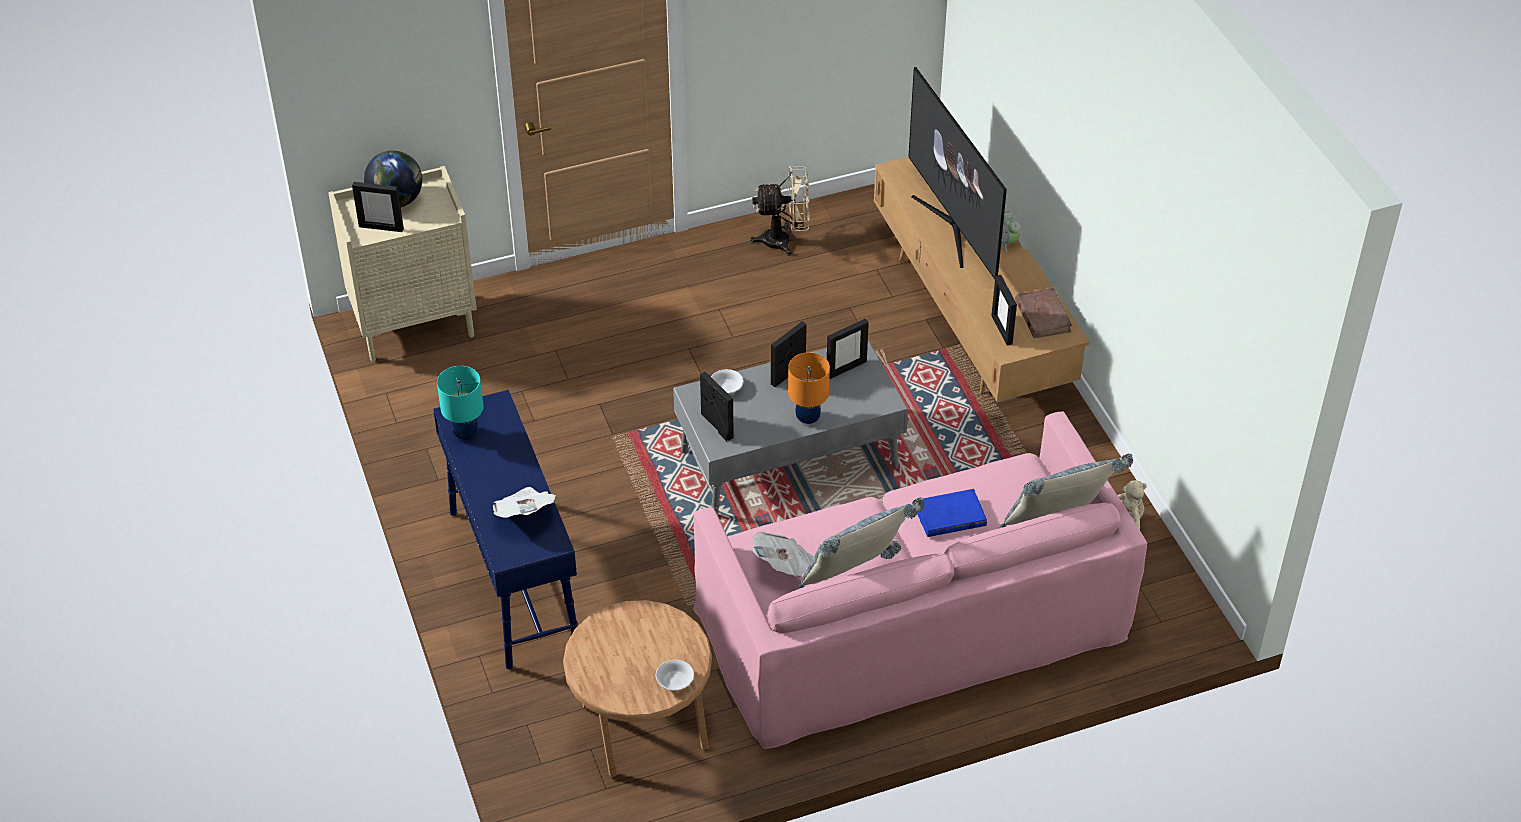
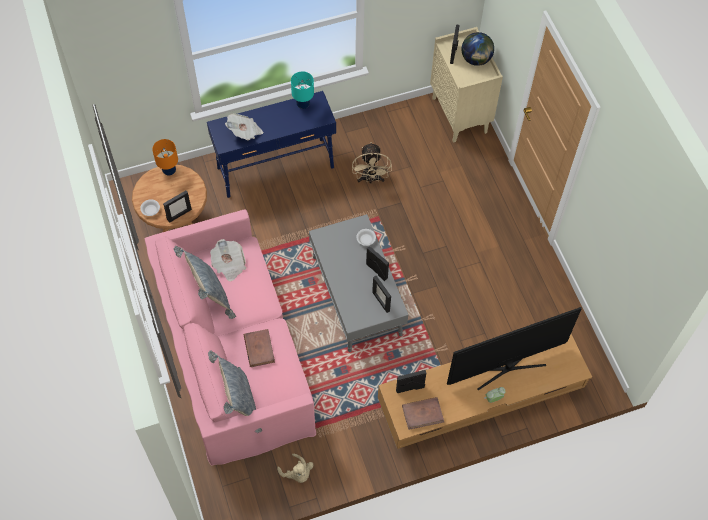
camera: 90 degrees right, 15 degrees up
picture frame [700,372,734,441] -> picture frame moved to [163,191,192,223]
beige fan [750,166,810,256] -> beige fan moved to [352,142,392,183]
orange table lamp [788,352,830,424] -> orange table lamp moved to [152,139,178,175]
blue book [916,489,987,537] -> brown book [244,329,275,367]

